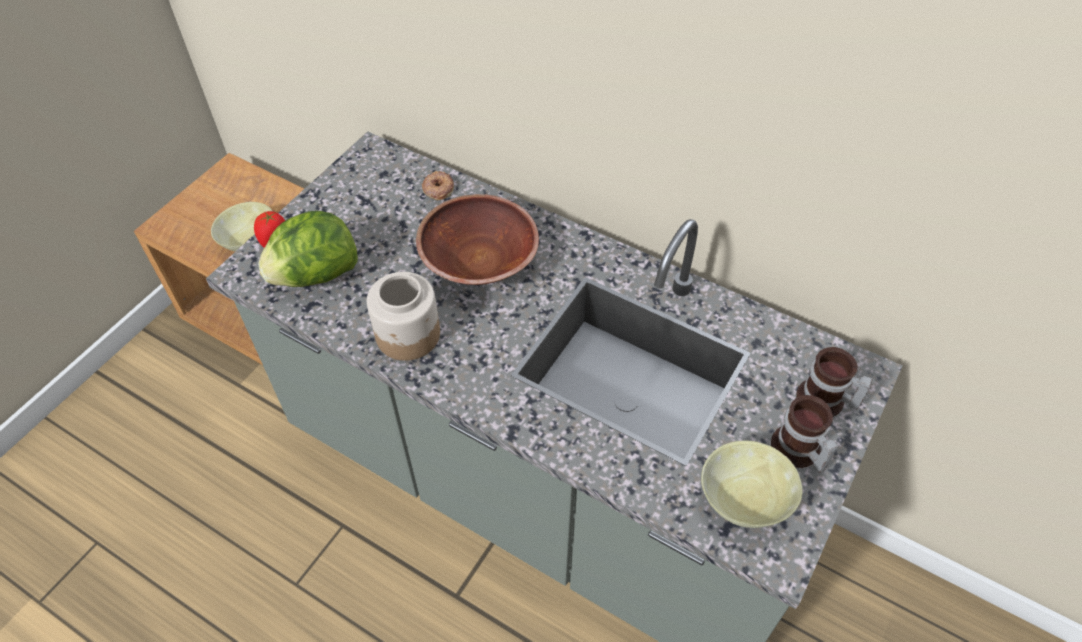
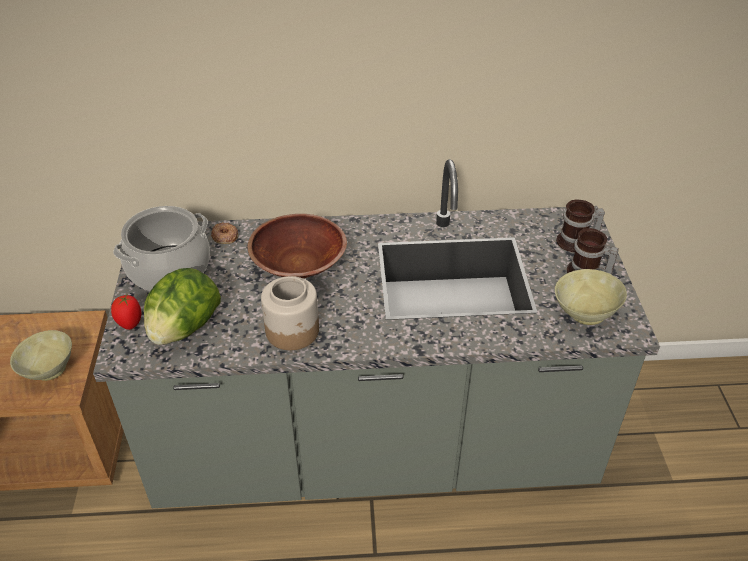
camera: 35 degrees left, 10 degrees down
none -> cooking pot [113,206,210,291]

